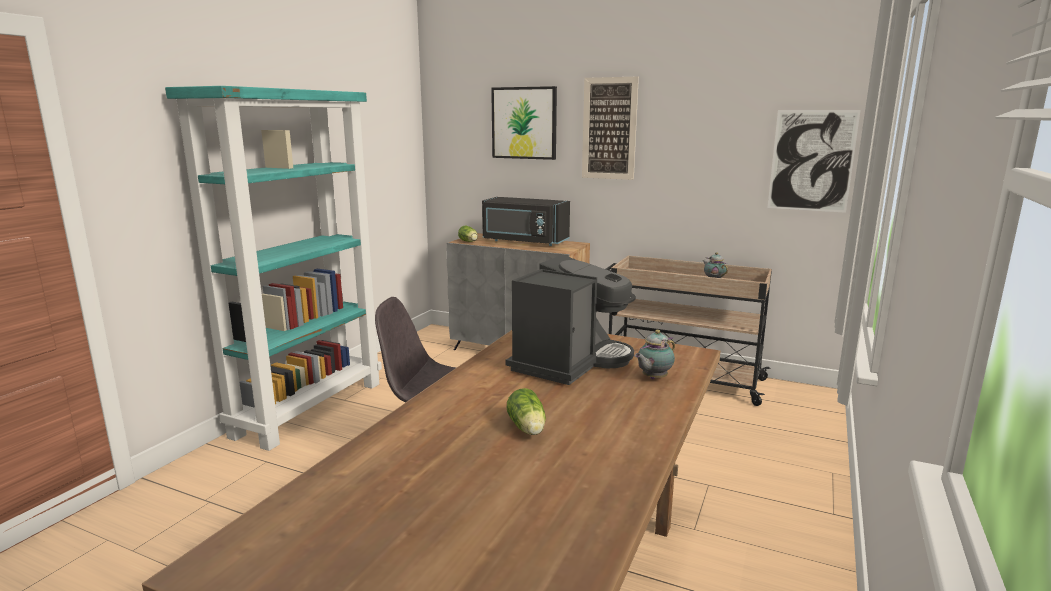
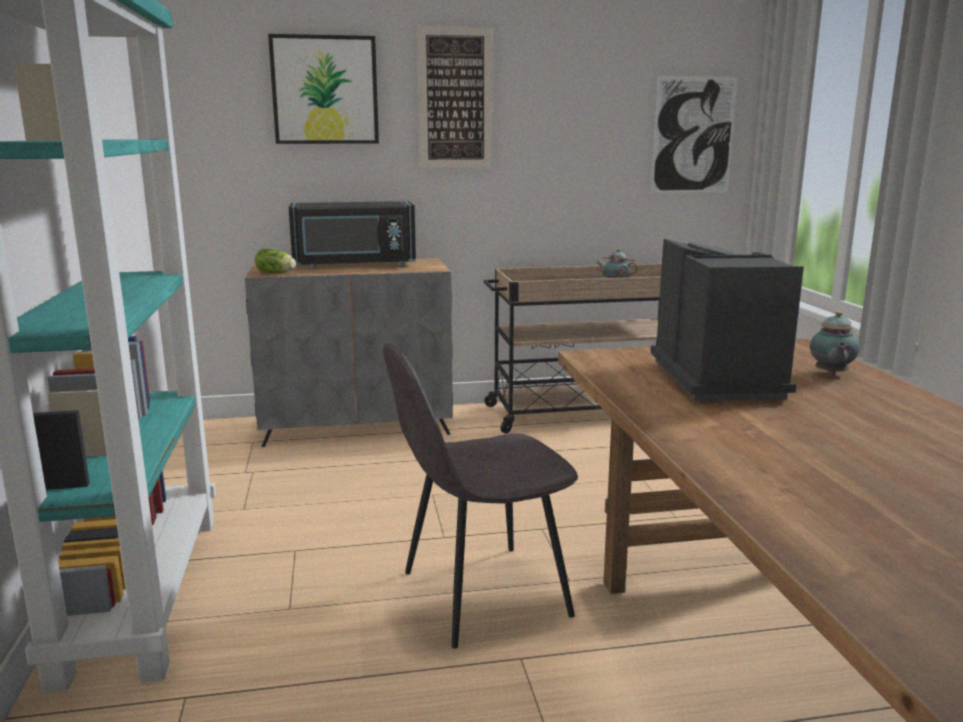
camera: 35 degrees left, 0 degrees up
lettuce [507,388,546,435] -> none

